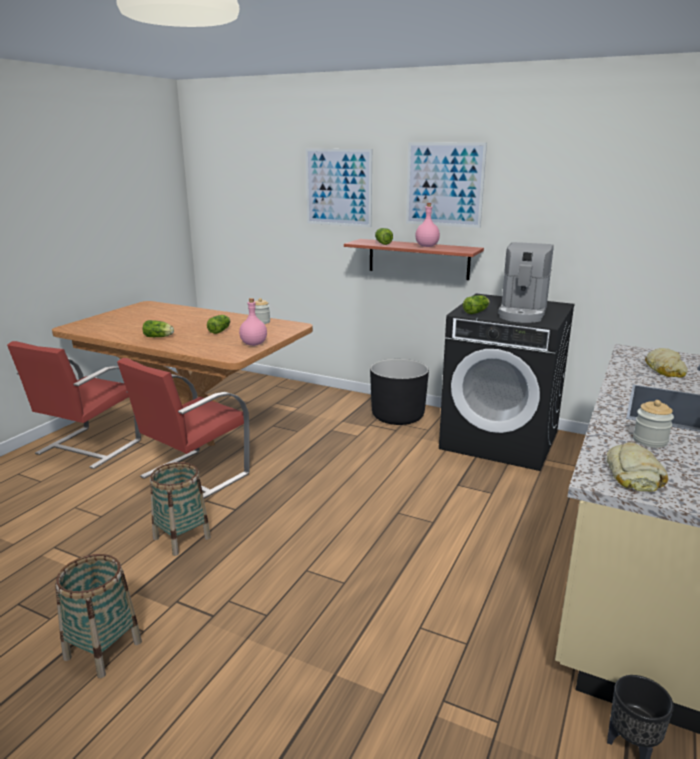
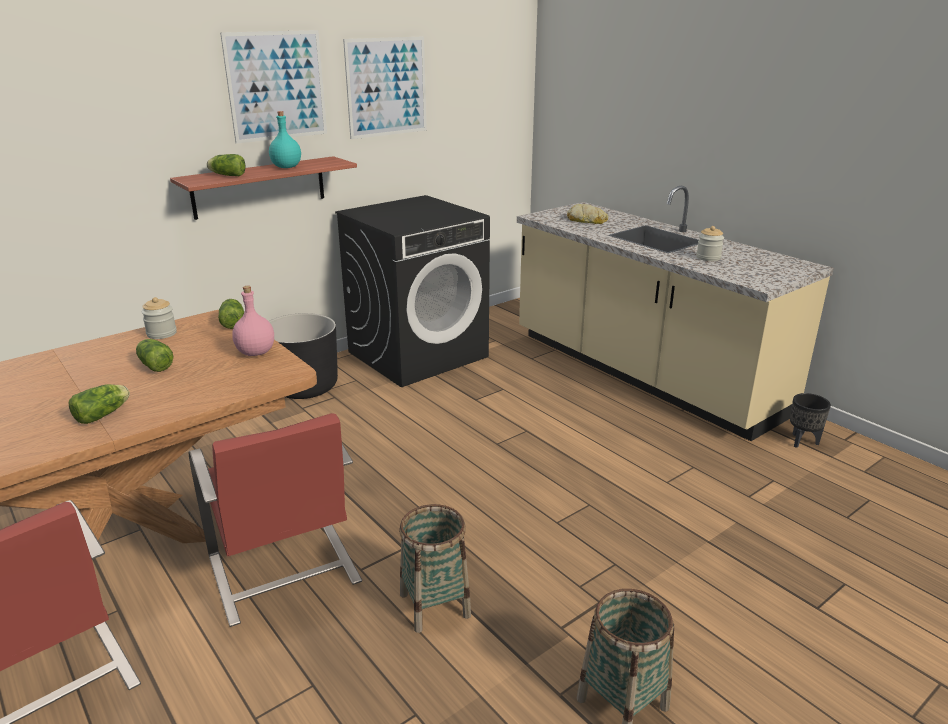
camera: 65 degrees left, 5 degrees up
picture [306,149,372,227] -> picture moved to [343,36,427,139]
pink bottle [415,203,440,247] -> turquoise bottle [269,111,301,168]
lettuce [463,295,490,314] -> lettuce moved to [218,299,244,329]
coffee machine [498,242,554,323] -> none
bread [607,442,668,492] -> none

